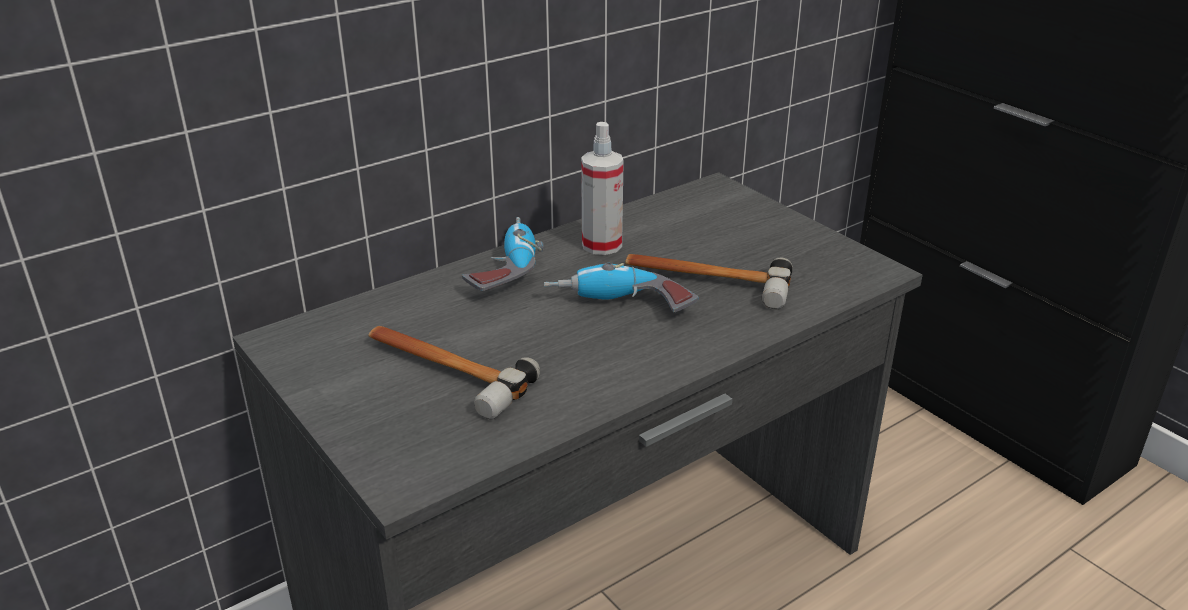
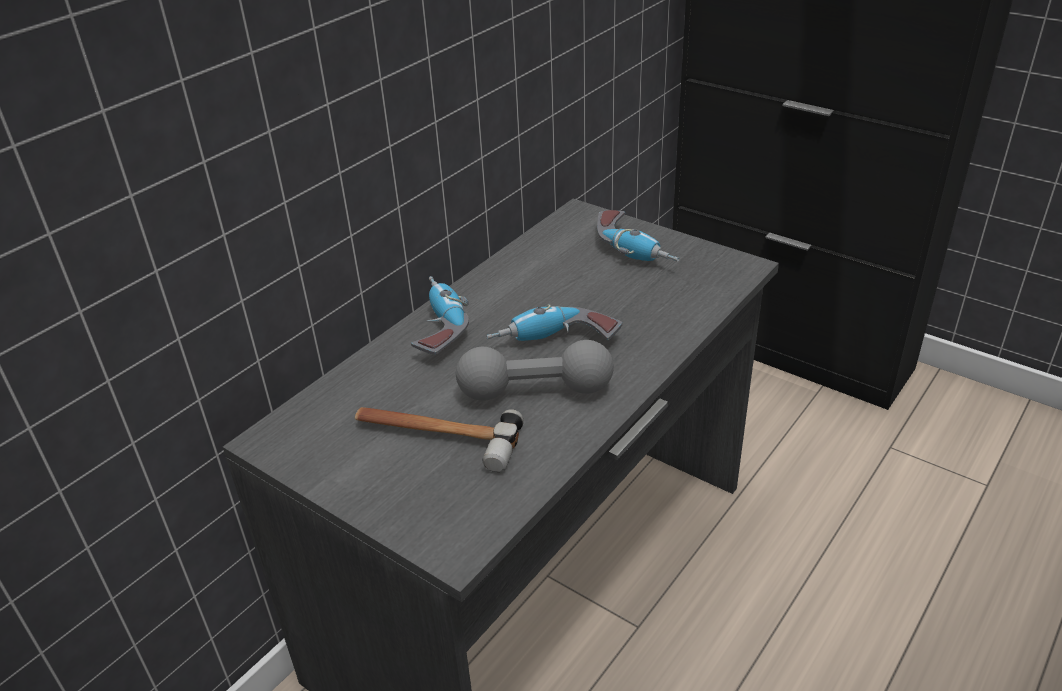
camera: 15 degrees left, 5 degrees up
spray bottle [581,122,624,255] -> none
hammer [625,254,793,309] -> none
none -> grey dumbbell [456,340,614,401]
none -> power drill [597,210,679,262]

